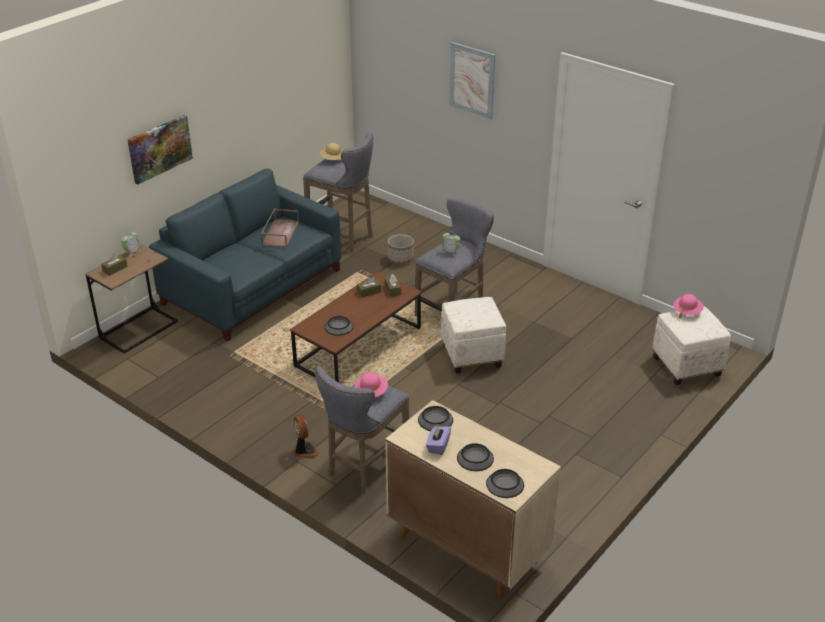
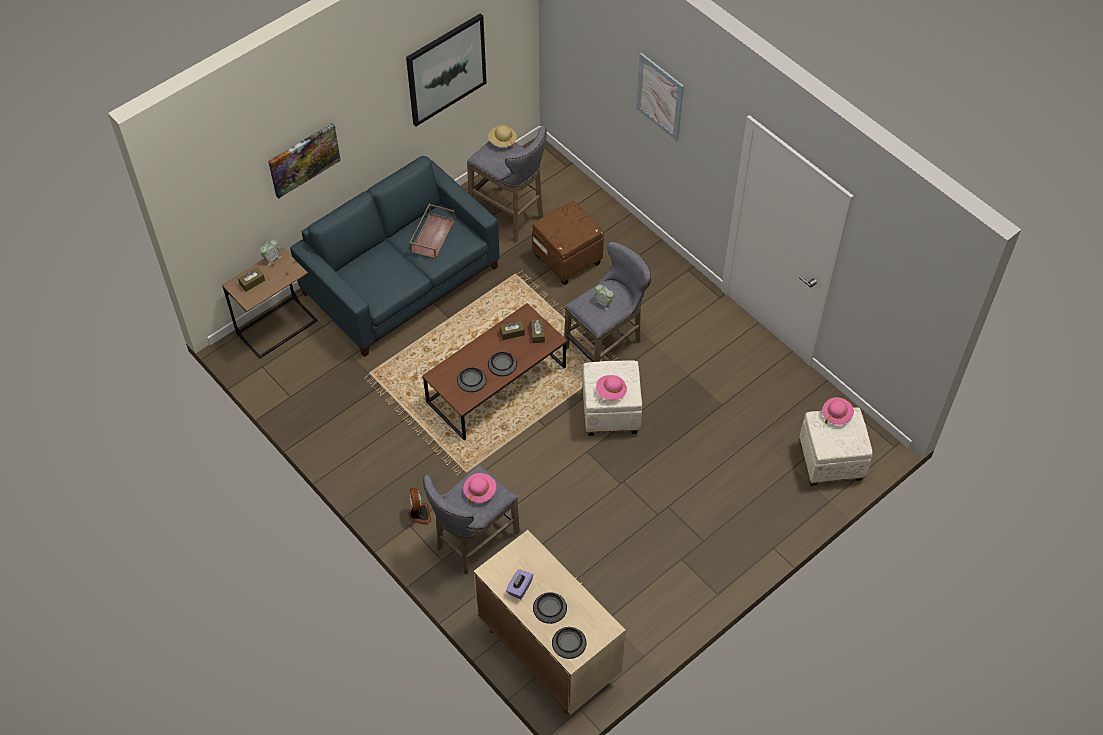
camera: 10 degrees right, 20 degrees up
planter [388,234,414,264] -> brown ottoman [532,201,604,285]
bowl [418,406,453,431] -> bowl moved to [488,352,517,376]
none -> picture [406,13,487,126]
none -> pink hat [596,375,627,400]

